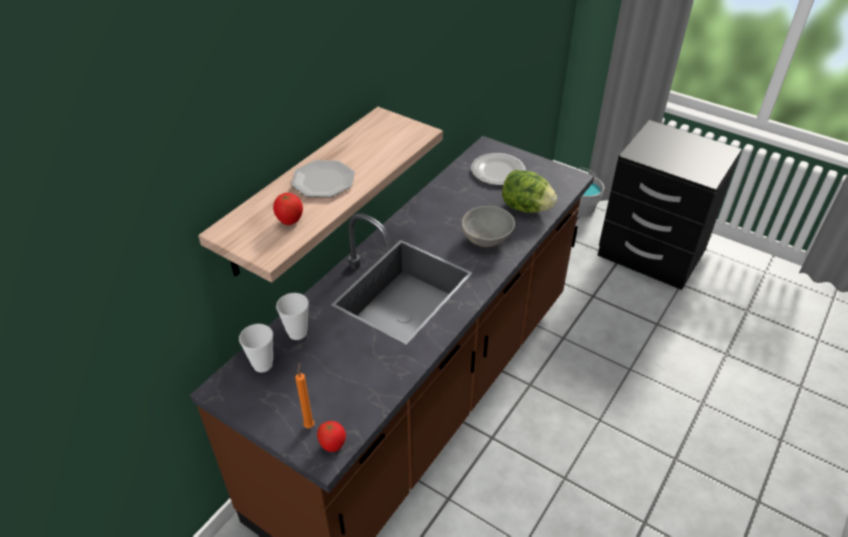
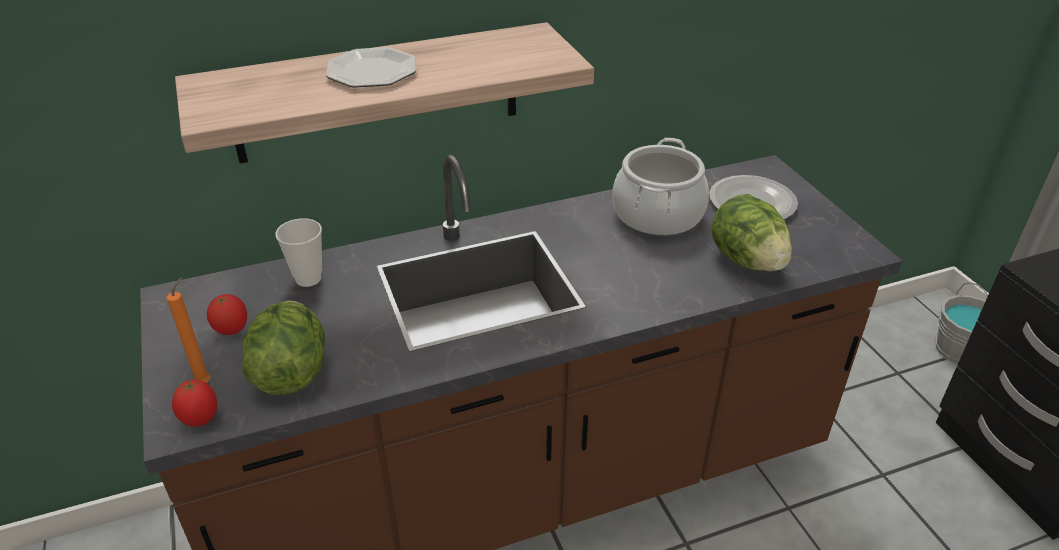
camera: 35 degrees right, 5 degrees down
cup [239,324,273,373] -> none
tomato [273,193,303,225] -> tomato moved to [207,294,247,335]
grey bowl [461,206,515,247] -> none
none -> lettuce [242,301,325,395]
none -> cooking pot [612,138,709,236]

